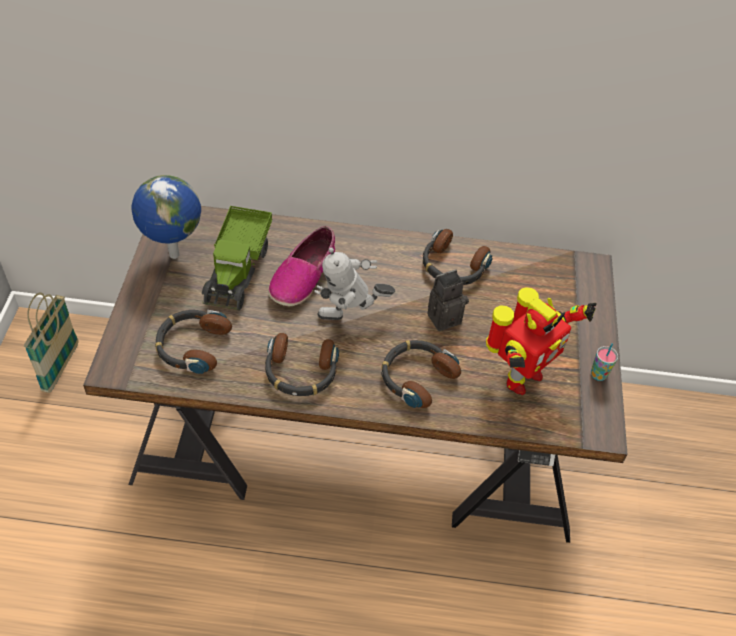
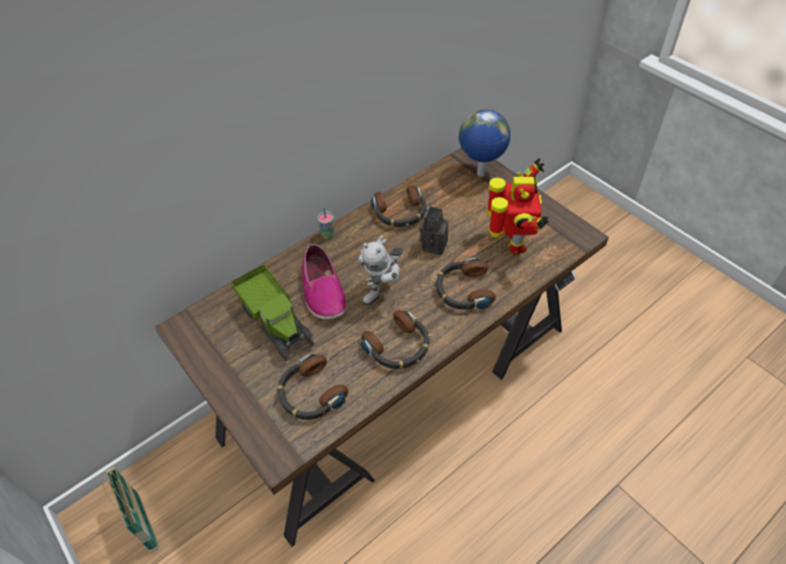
camera: 40 degrees left, 0 degrees up
globe [131,175,201,259] -> globe moved to [459,109,511,177]
cup [591,343,618,381] -> cup moved to [317,207,335,239]

